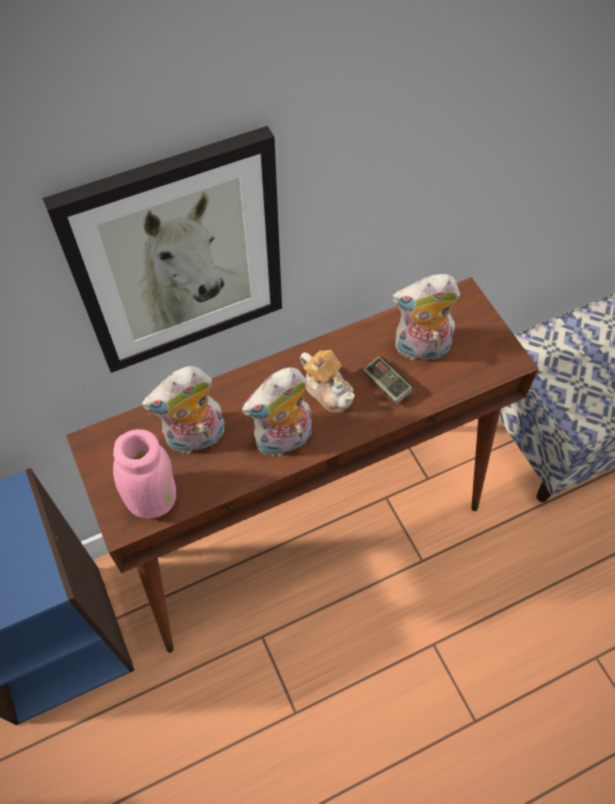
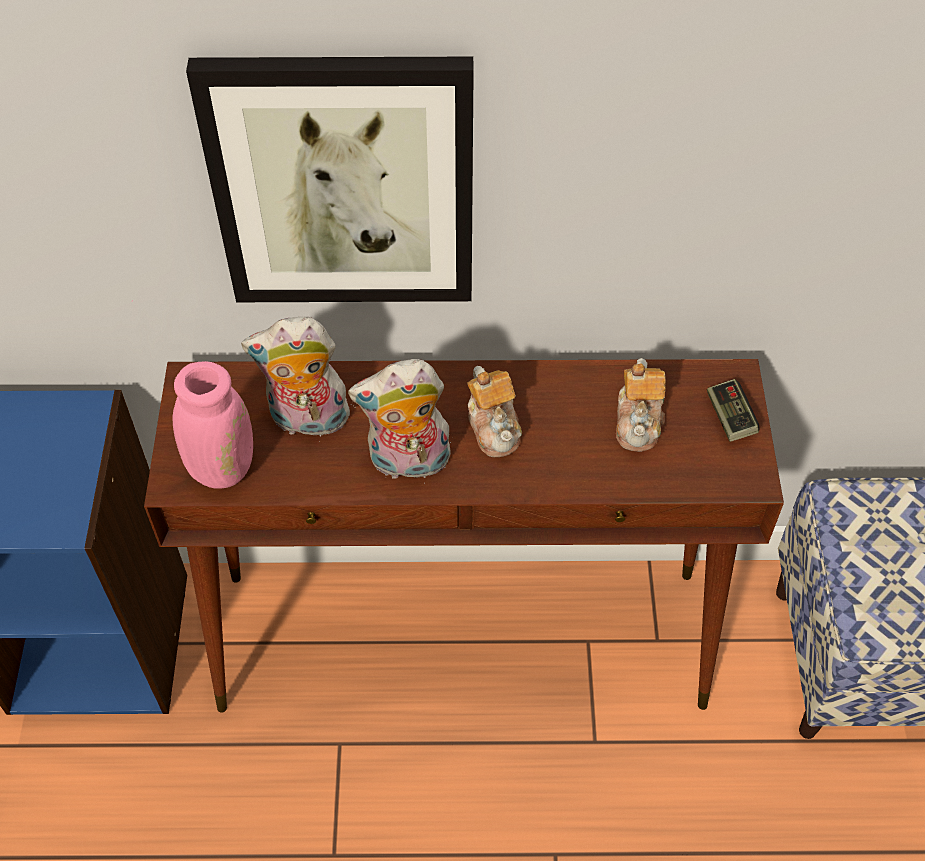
camera: 25 degrees right, 5 degrees down
game controller [363,356,413,404] -> game controller moved to [707,379,759,442]
plush toy [392,274,460,364] -> teapot [616,358,666,452]

